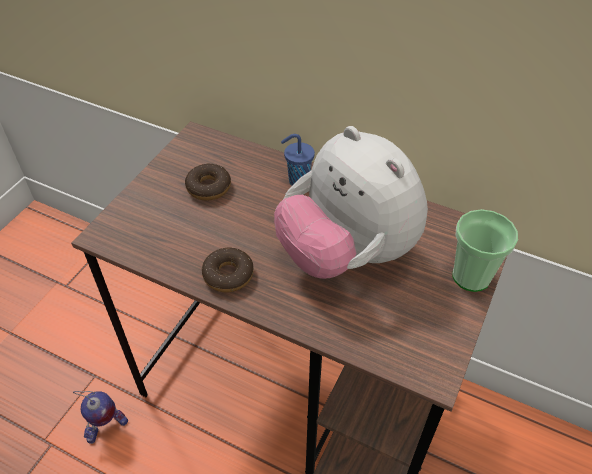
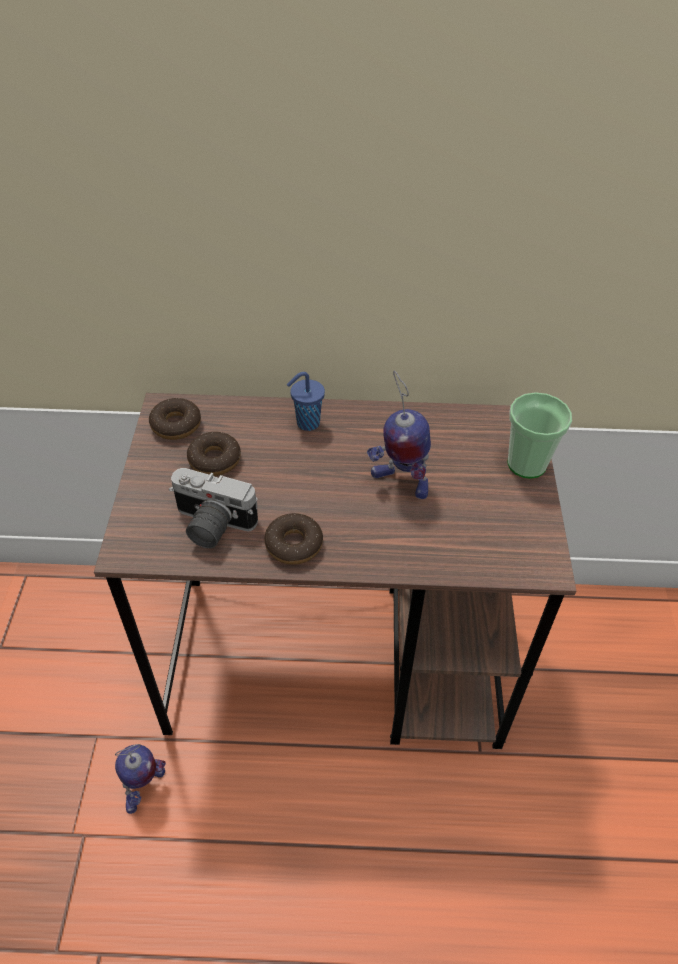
camera: 25 degrees left, 0 degrees up
plush toy [274,126,428,279] -> toy robot [367,371,431,499]
none -> donut [149,398,201,440]
none -> camera [169,468,258,548]

